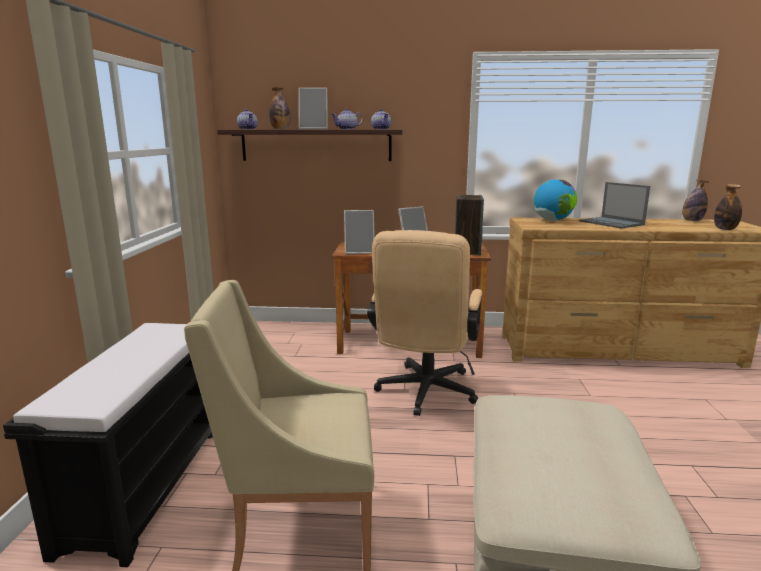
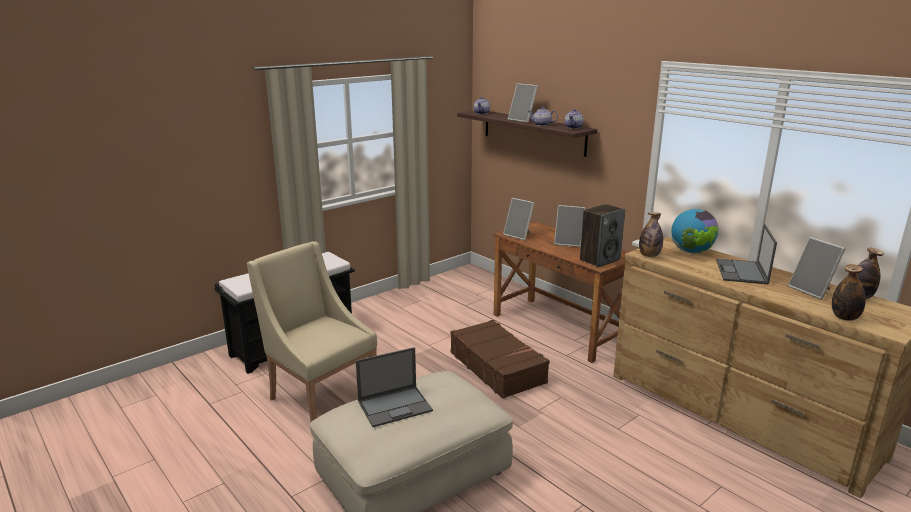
camera: 45 degrees right, 5 degrees up
bottle [269,87,290,129] -> bottle moved to [639,212,663,257]
beige office chair [367,230,482,416] -> brown suitcase [450,320,550,399]
none -> laptop [356,347,433,427]
none -> picture frame [788,237,846,300]

